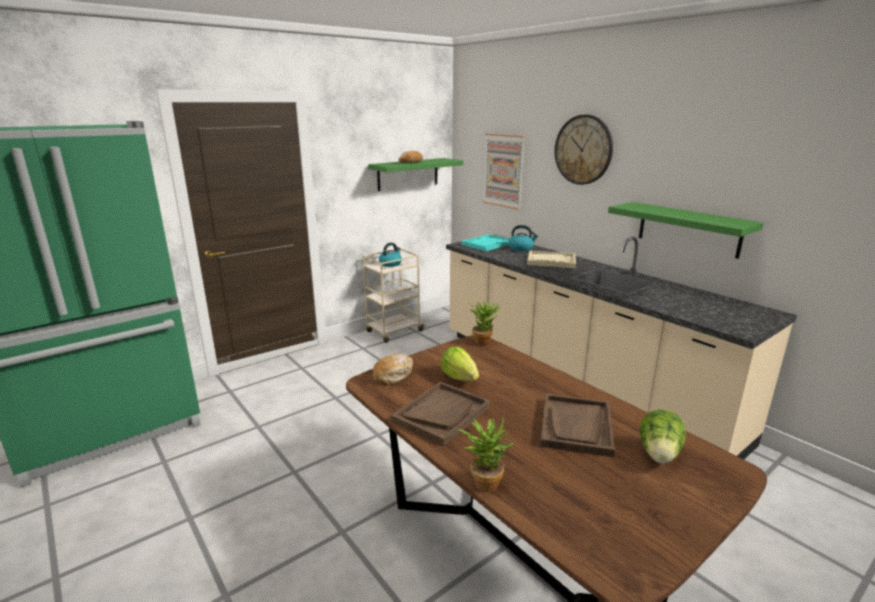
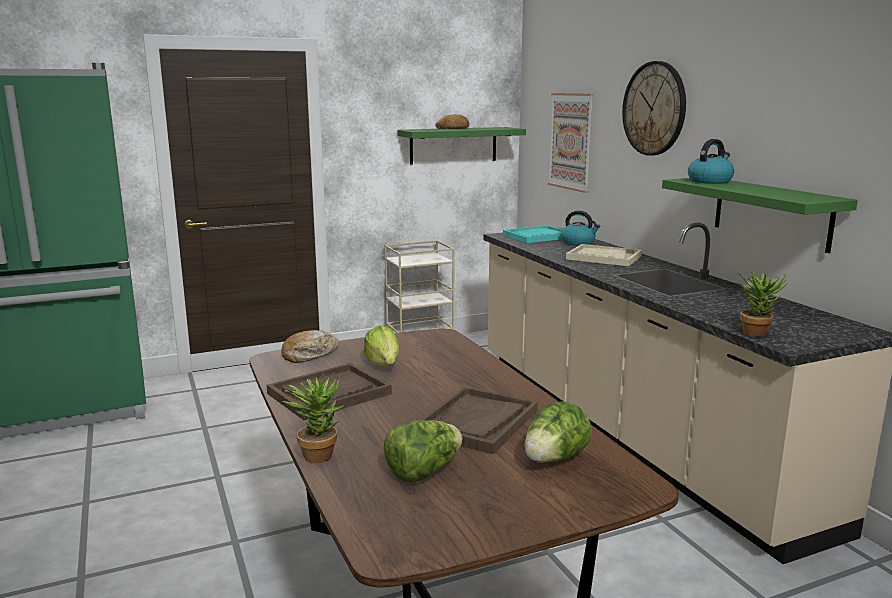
camera: 15 degrees right, 5 degrees down
kettle [379,242,402,267] -> kettle moved to [688,139,734,184]
potted plant [468,301,500,345] -> potted plant moved to [737,272,787,337]
none -> lettuce [384,420,463,483]

